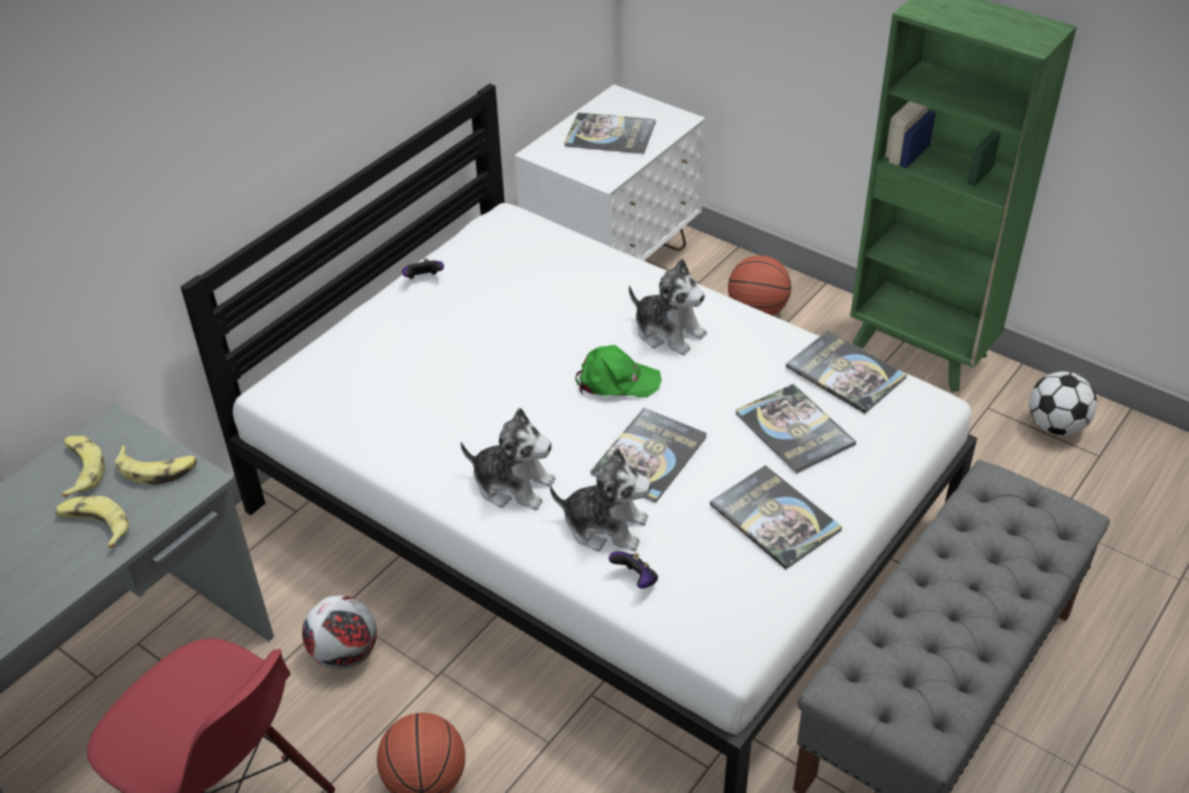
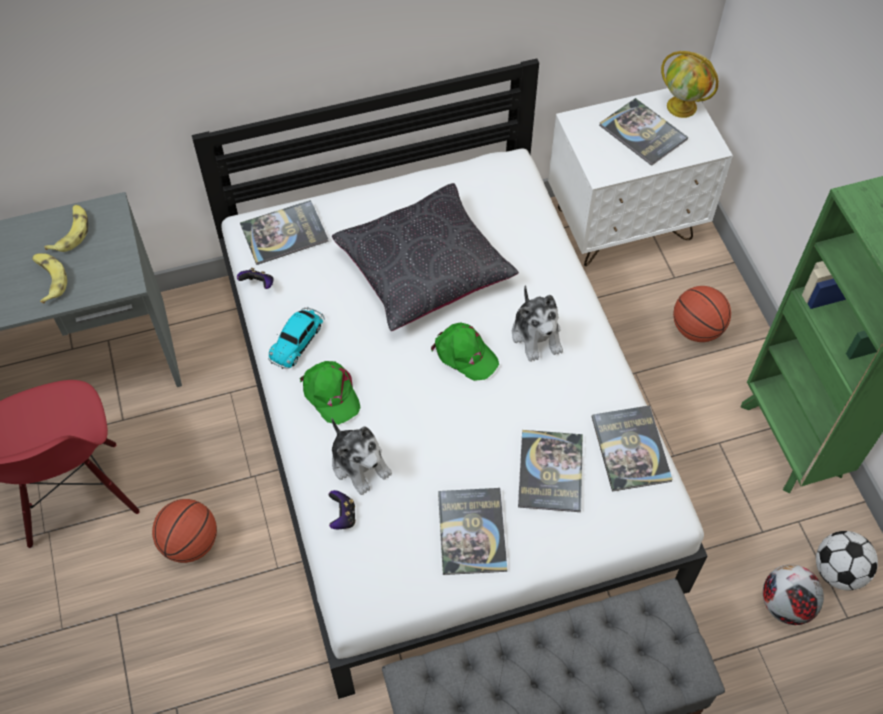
camera: 35 degrees right, 15 degrees up
banana [115,445,197,485] -> none
football [302,595,377,670] -> football moved to [763,564,824,625]
game controller [402,258,444,279] -> game controller moved to [237,268,274,289]
plush toy [461,408,556,510] -> green cap [300,361,361,425]
book [591,407,707,503] -> book moved to [240,200,329,265]
none -> toy car [268,307,325,369]
none -> black pillow [332,183,519,331]
none -> globe [661,51,719,118]

